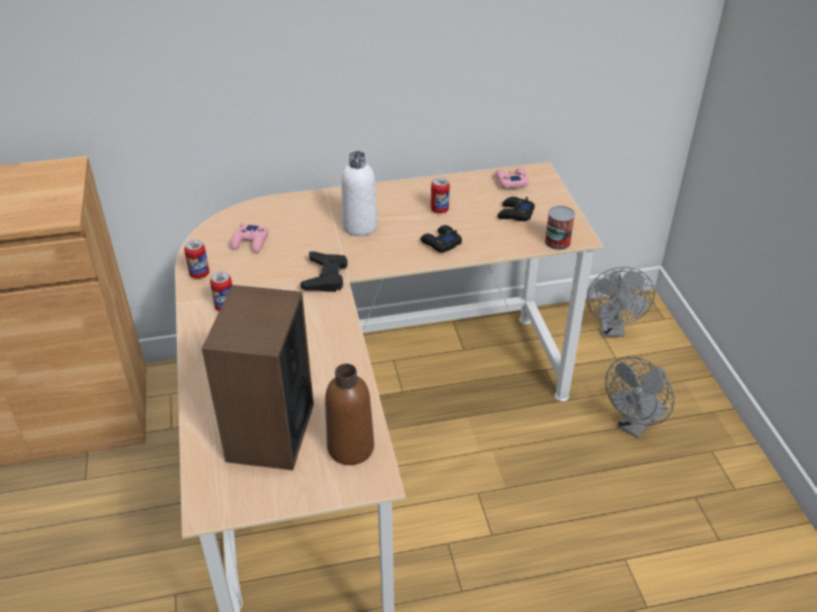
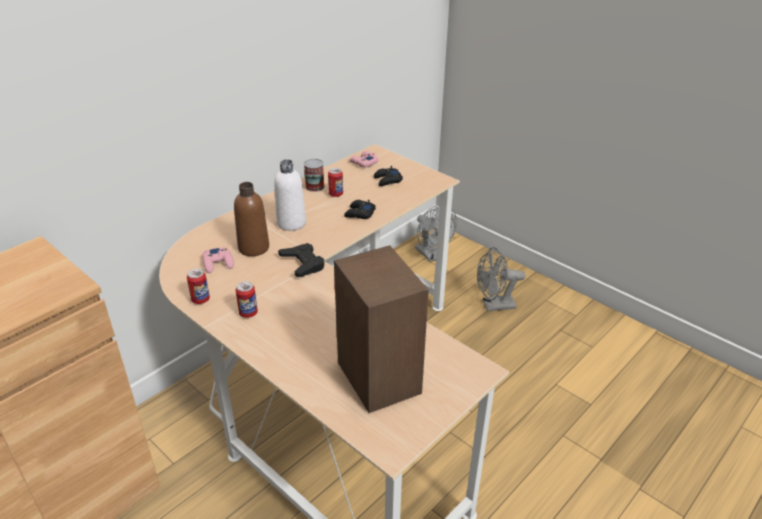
camera: 35 degrees left, 5 degrees down
brown bottle [325,364,374,465] -> brown bottle moved to [234,182,269,256]
can [545,206,575,250] -> can moved to [304,159,325,192]
grey fan [605,357,674,438] -> grey fan turned 75 degrees clockwise [477,247,526,311]

